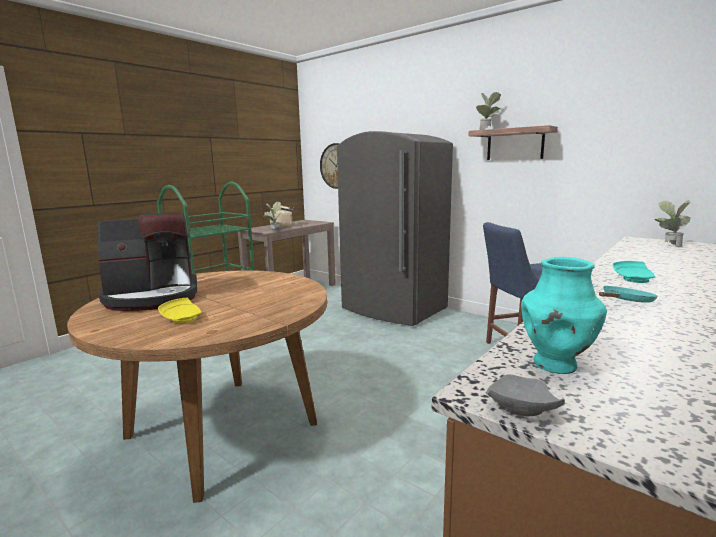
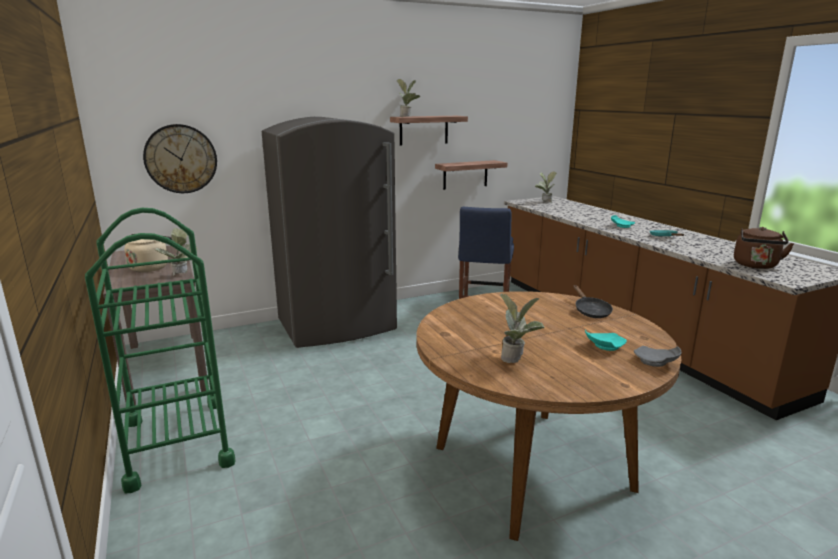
camera: 65 degrees left, 5 degrees up
coffee machine [98,213,197,311] -> potted plant [500,293,545,363]
yellow plate [158,298,202,323] -> turquoise plate [585,330,627,351]
grey plate [486,374,565,416] -> grey plate moved to [634,346,681,367]
turquoise vase [521,257,607,374] -> brown kettle [734,227,794,269]
none -> shelf [435,160,507,190]
none -> black frying pan [573,285,613,318]

